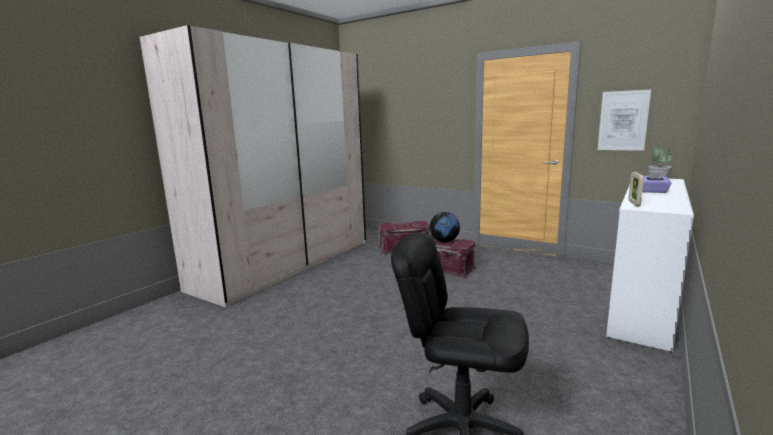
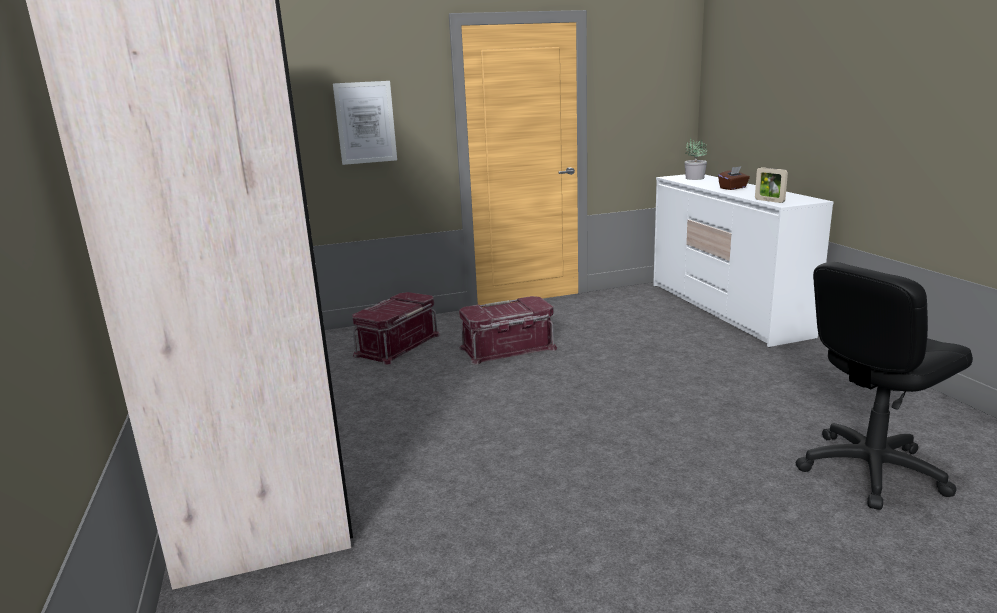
camera: 50 degrees left, 5 degrees up
globe [430,212,460,242] -> none
picture [598,90,651,151] -> picture moved to [333,81,397,165]
purple tissue box [642,172,671,193] -> brown tissue box [718,166,750,190]

